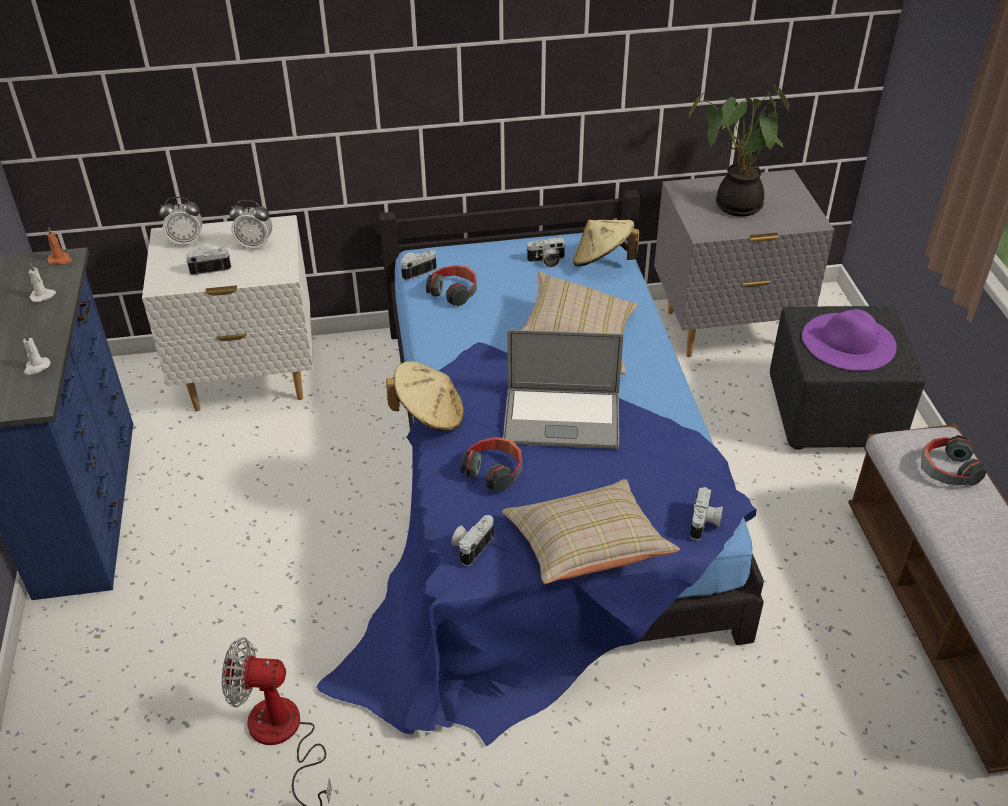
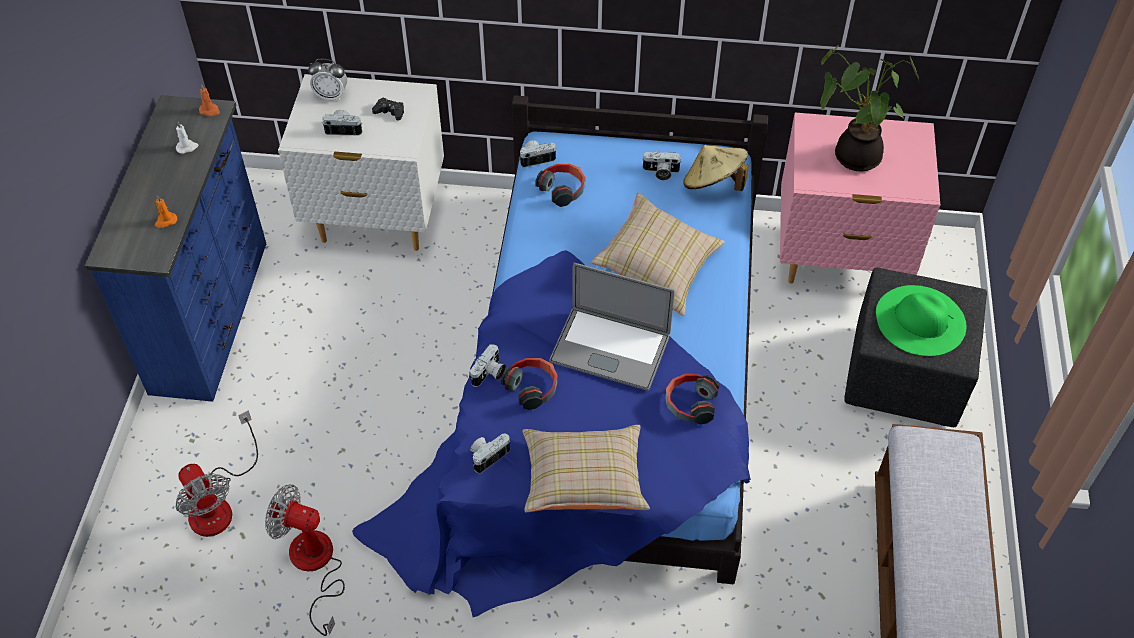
camera: 15 degrees right, 10 degrees up
white candle [23,333,50,375] -> orange candle [155,195,177,228]
alarm clock [229,200,272,250] -> black game controller [372,98,404,120]
beige hat [386,361,464,432] -> none
grey nightstand [654,169,834,357] -> pink nightstand [780,113,940,283]
camera [690,487,723,540] -> camera moved to [470,344,506,387]
purple hat [802,309,897,371] -> green hat [876,285,966,356]
headphones [921,435,987,486] -> headphones moved to [665,374,719,424]
none -> fan [176,410,258,537]

